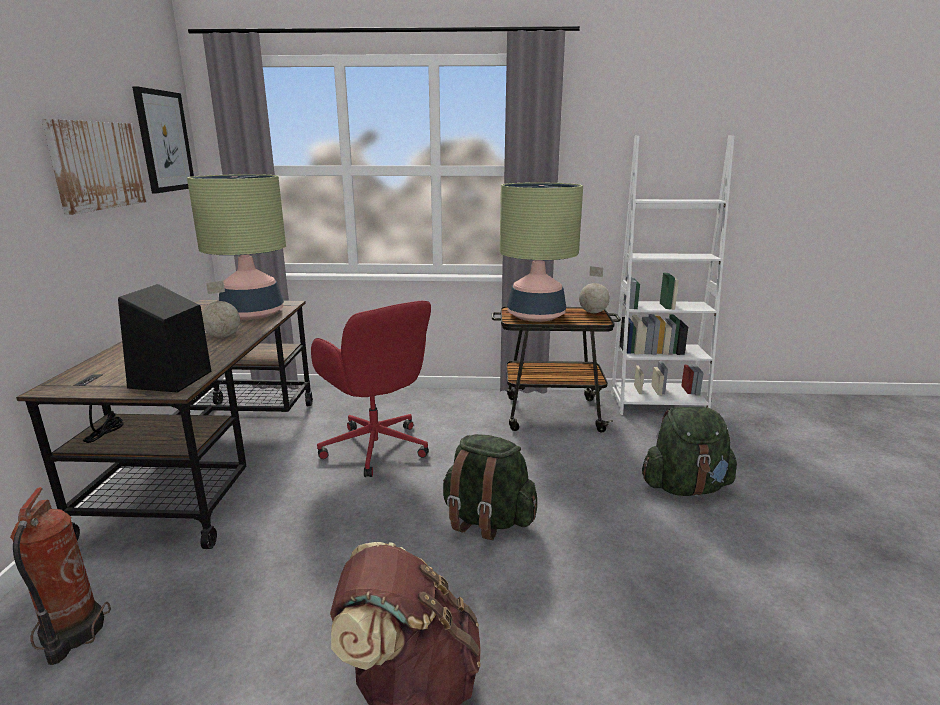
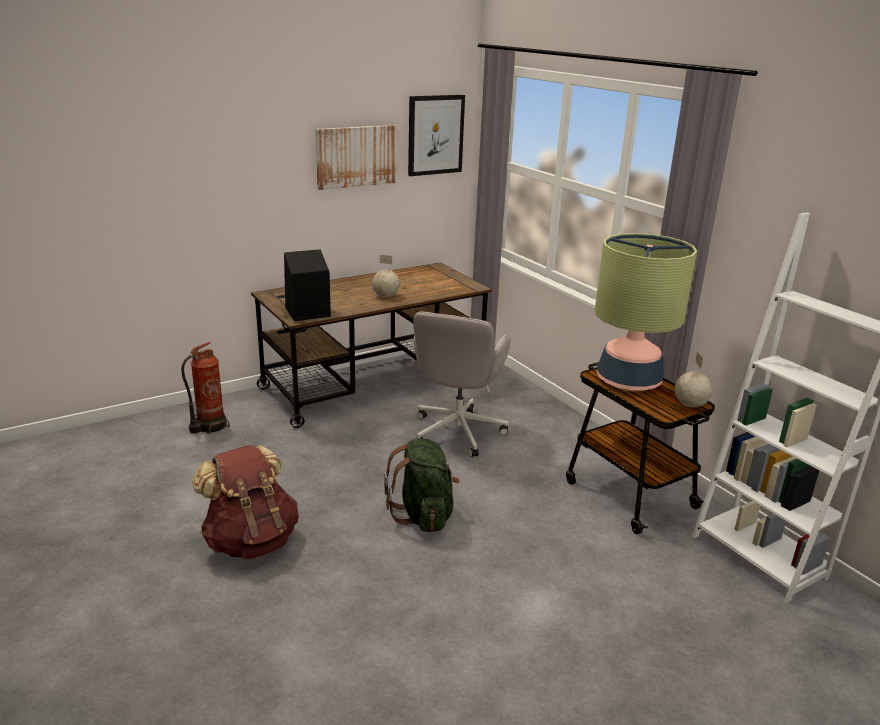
camera: 55 degrees right, 5 degrees up
table lamp [187,174,286,320] -> none
red office chair [311,301,431,477] -> grey office chair [413,312,510,457]
green backpack [642,407,737,496] -> none

